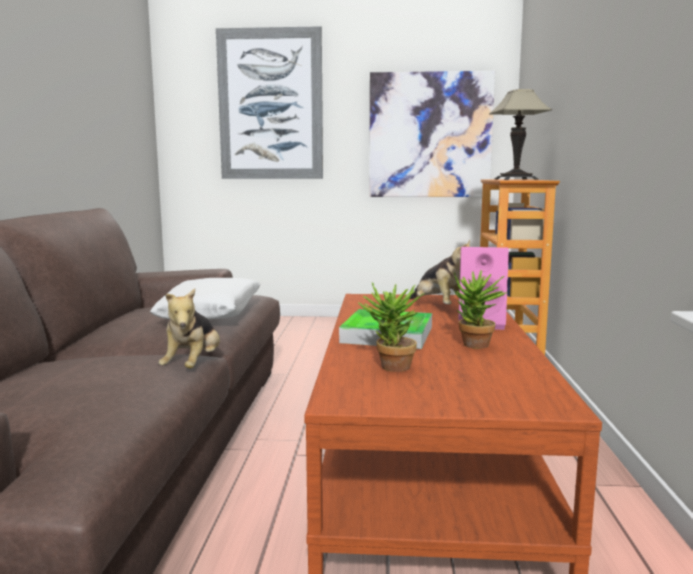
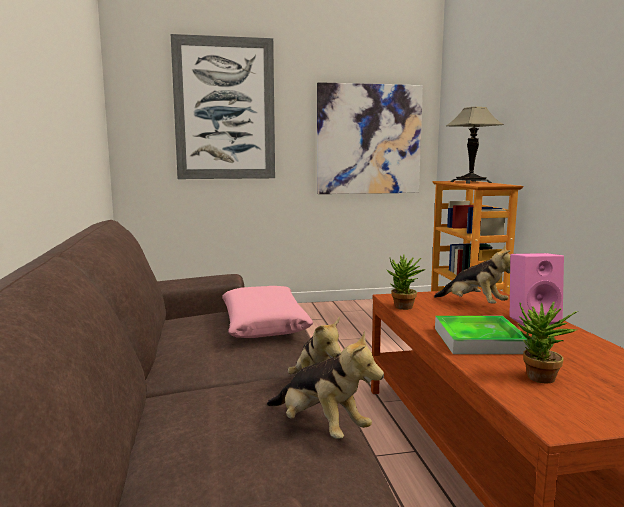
camera: 15 degrees left, 0 degrees up
white pillow [150,278,260,319] -> pink pillow [222,286,314,338]
potted plant [454,270,508,349] -> potted plant moved to [387,254,426,310]
none -> plush toy [267,330,384,439]

